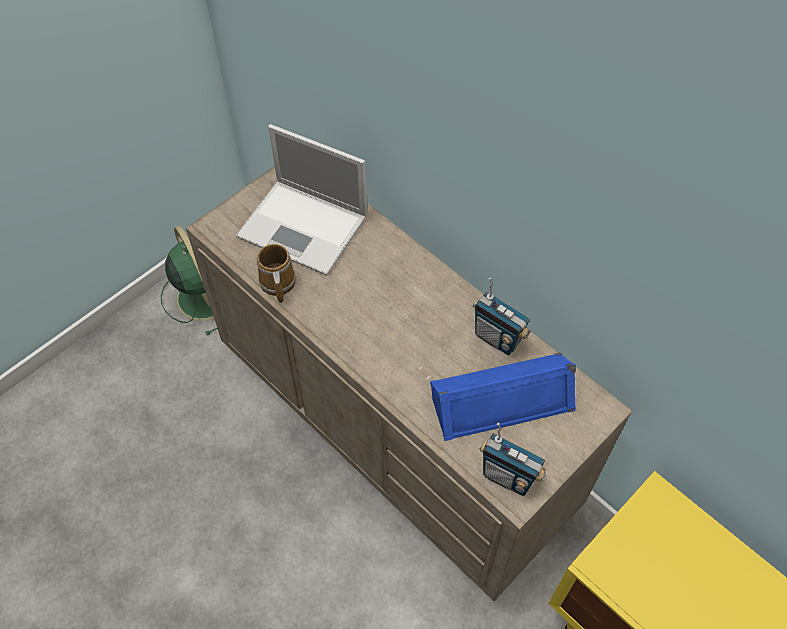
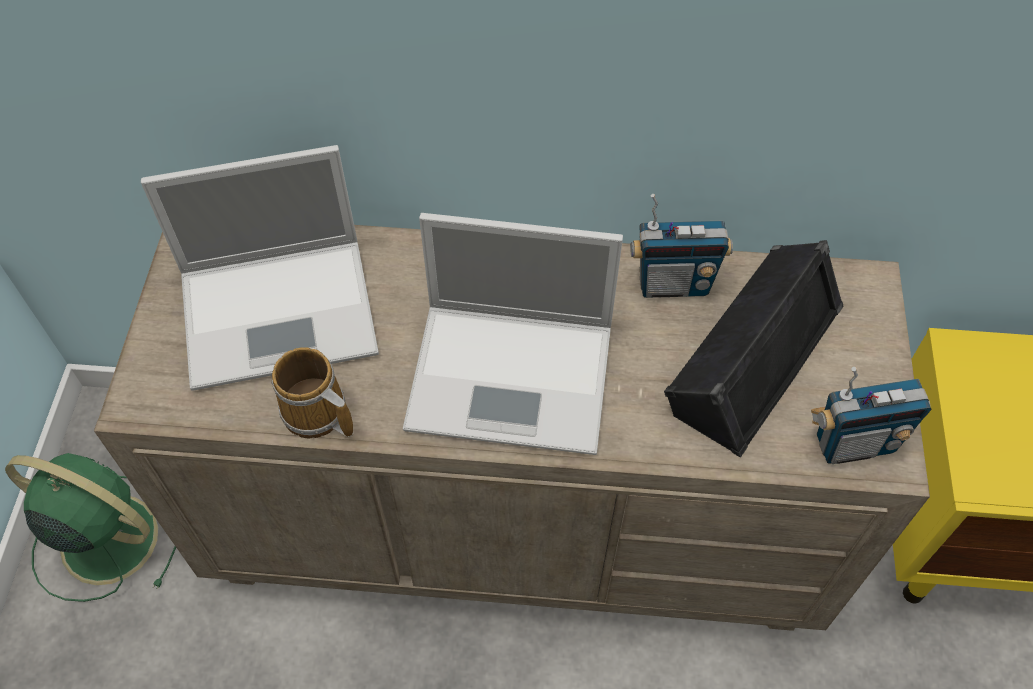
camera: 40 degrees left, 0 degrees up
blue speaker [430,352,576,441] -> black speaker [664,240,844,458]
none -> laptop [403,213,623,455]

